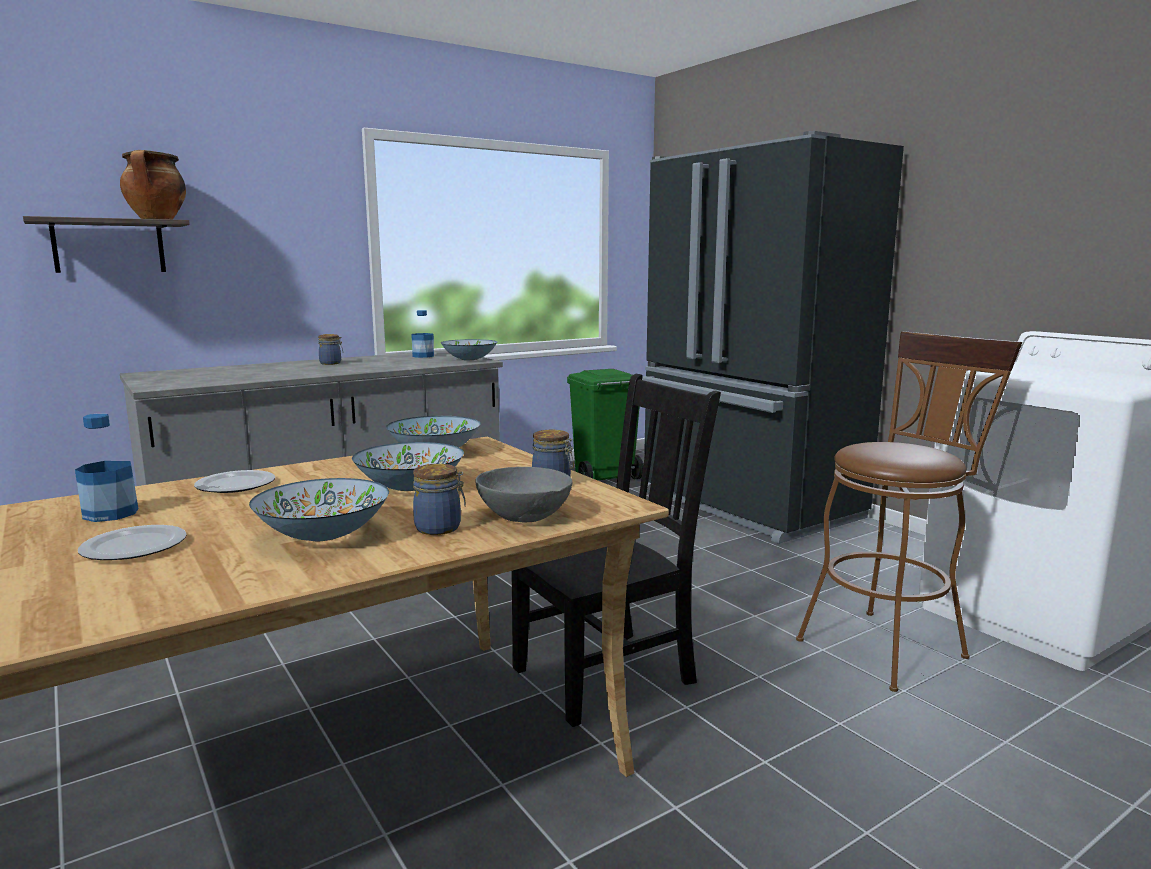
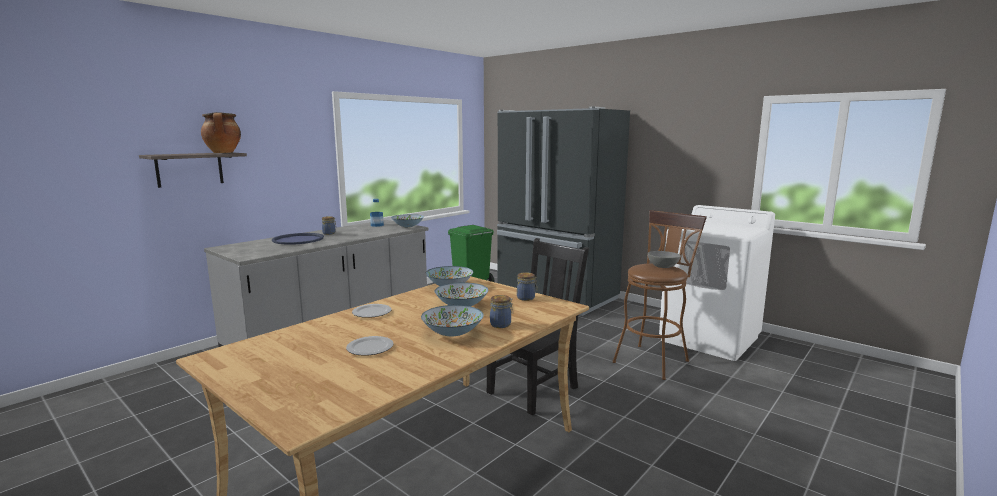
camera: 15 degrees left, 0 degrees up
bottle [75,414,139,522] -> none
grey bowl [475,467,573,522] -> grey bowl moved to [648,251,681,268]
none -> blue tray [272,233,324,245]

